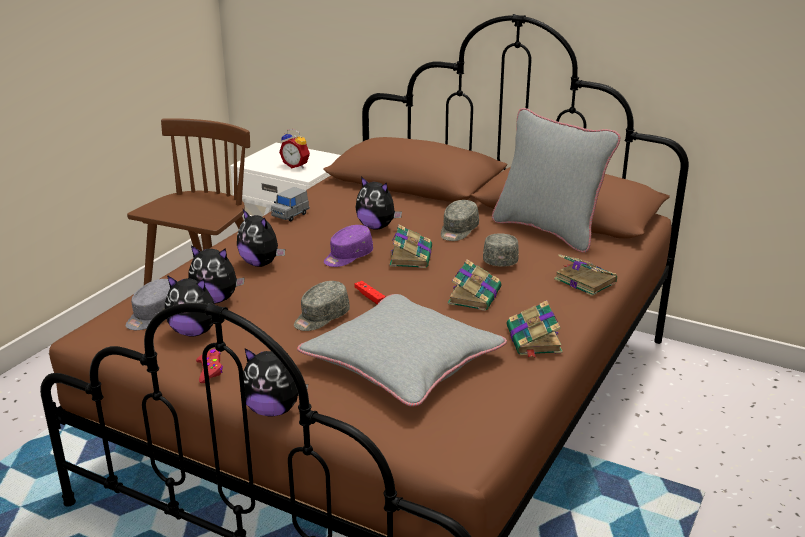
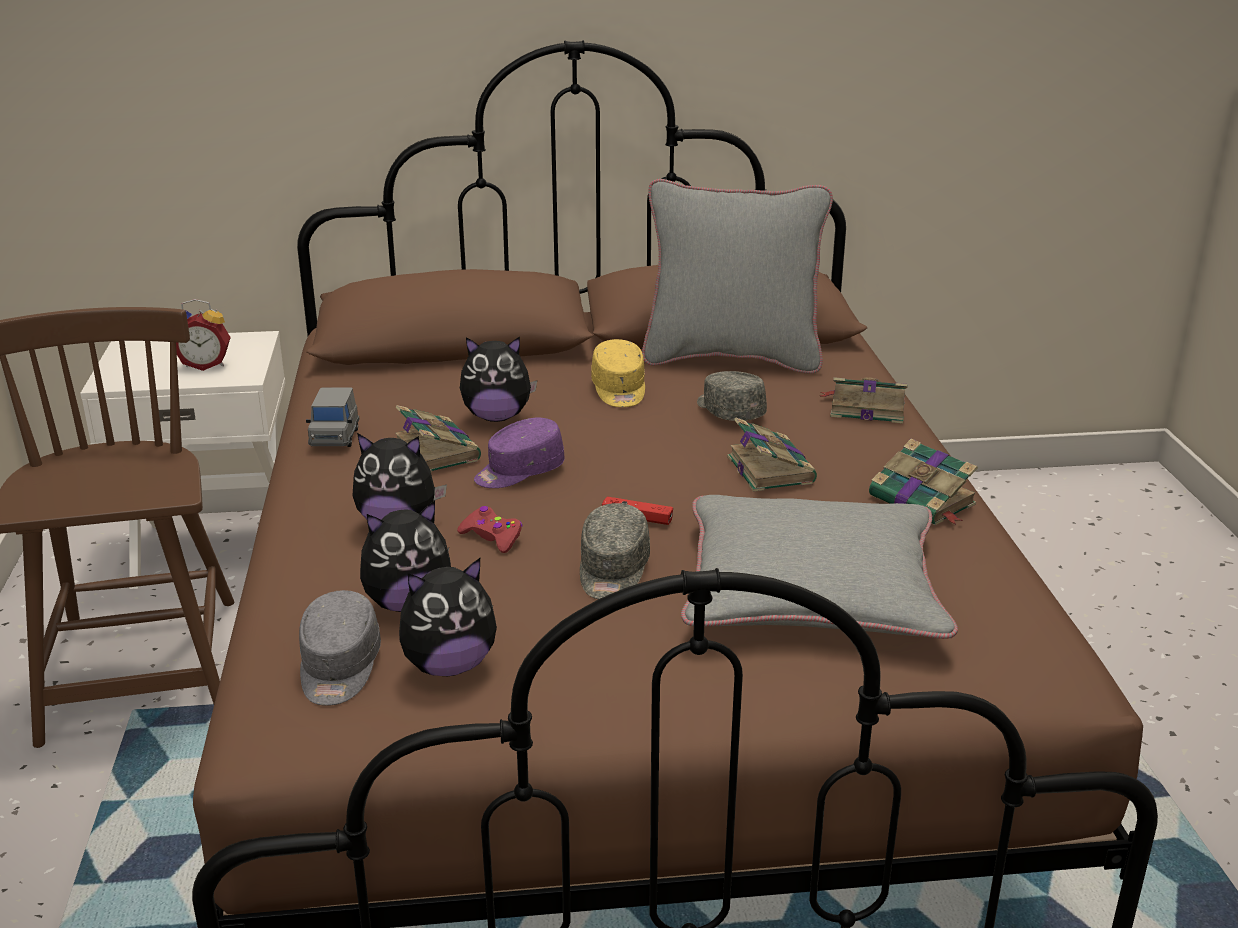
camera: 35 degrees left, 0 degrees up
red game controller [196,349,223,383] -> red game controller moved to [457,506,523,553]
plush toy [240,348,308,416] -> none
purple cap [324,225,373,267] -> purple cap turned 45 degrees clockwise [474,418,565,488]
book [389,225,432,268] -> book moved to [396,405,481,472]
grey cap [441,200,479,241] -> yellow cap [591,339,645,407]

